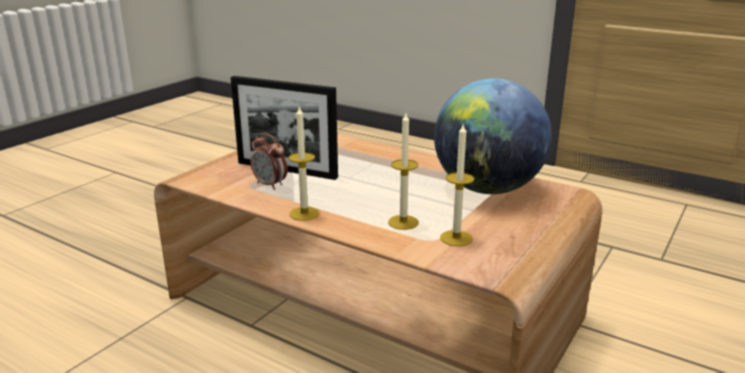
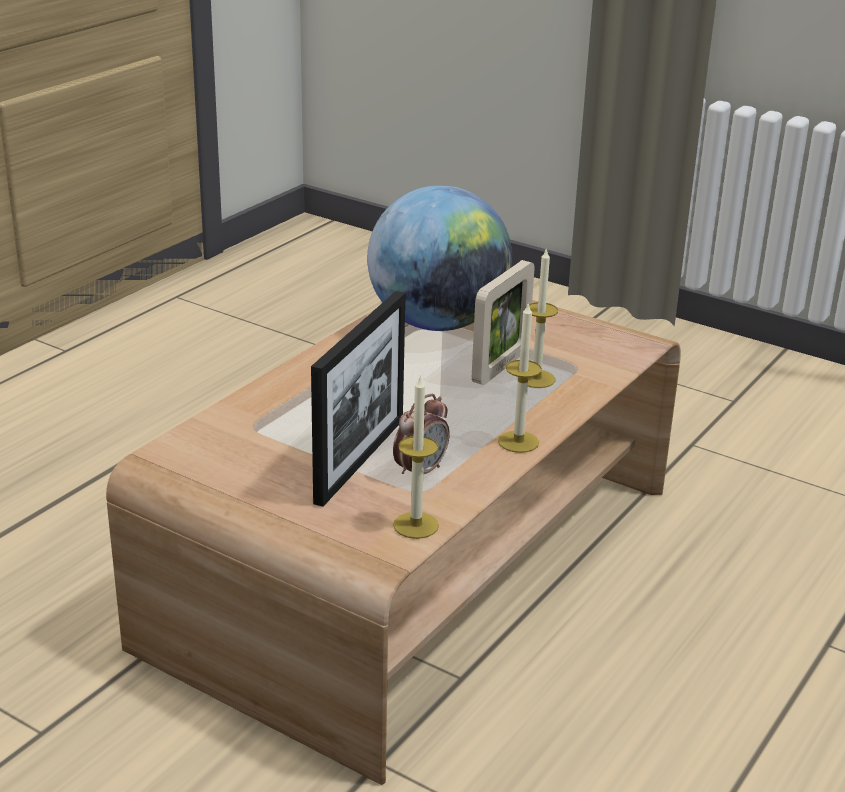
camera: 90 degrees left, 5 degrees up
candle [440,123,474,246] -> candle moved to [393,375,439,539]
none -> picture frame [472,260,534,385]

